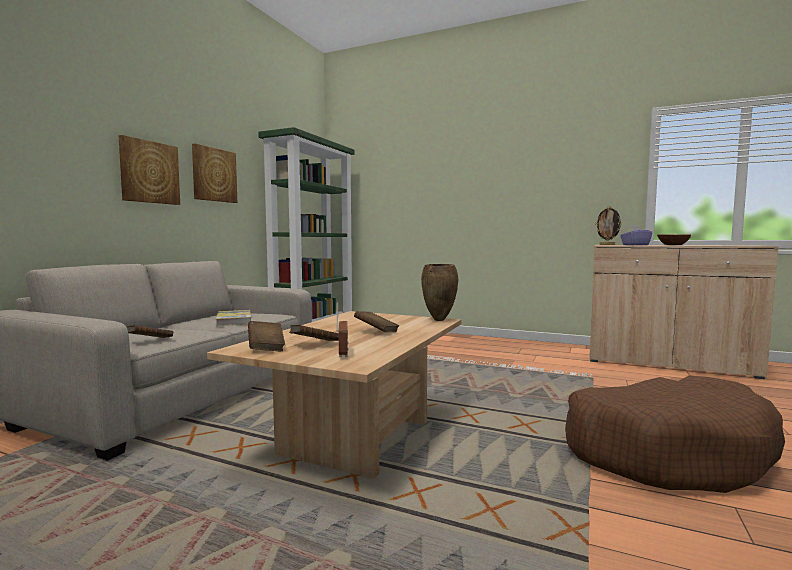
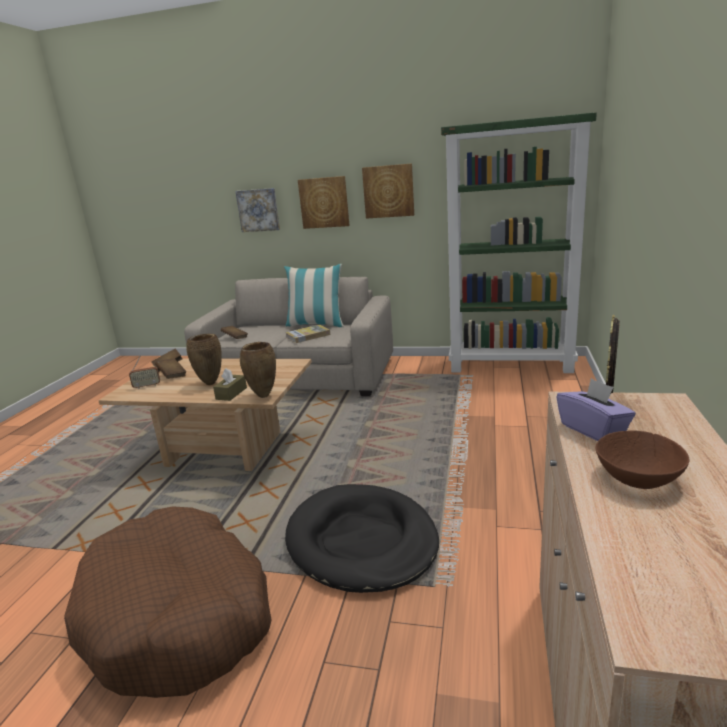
camera: 80 degrees right, 15 degrees up
brown book [354,311,399,332] -> brown vase [186,334,222,385]
none -> brown tissue box [213,368,247,401]
none -> picture [235,188,280,232]
none -> pillow [284,264,344,327]
none -> black dog bed [285,484,439,593]

